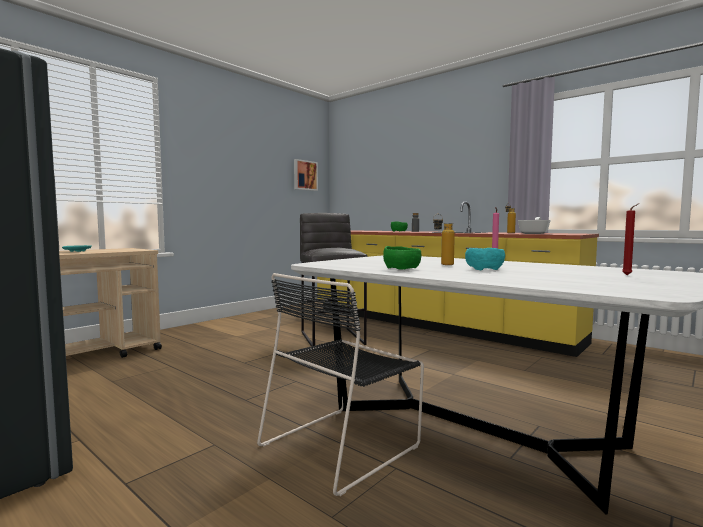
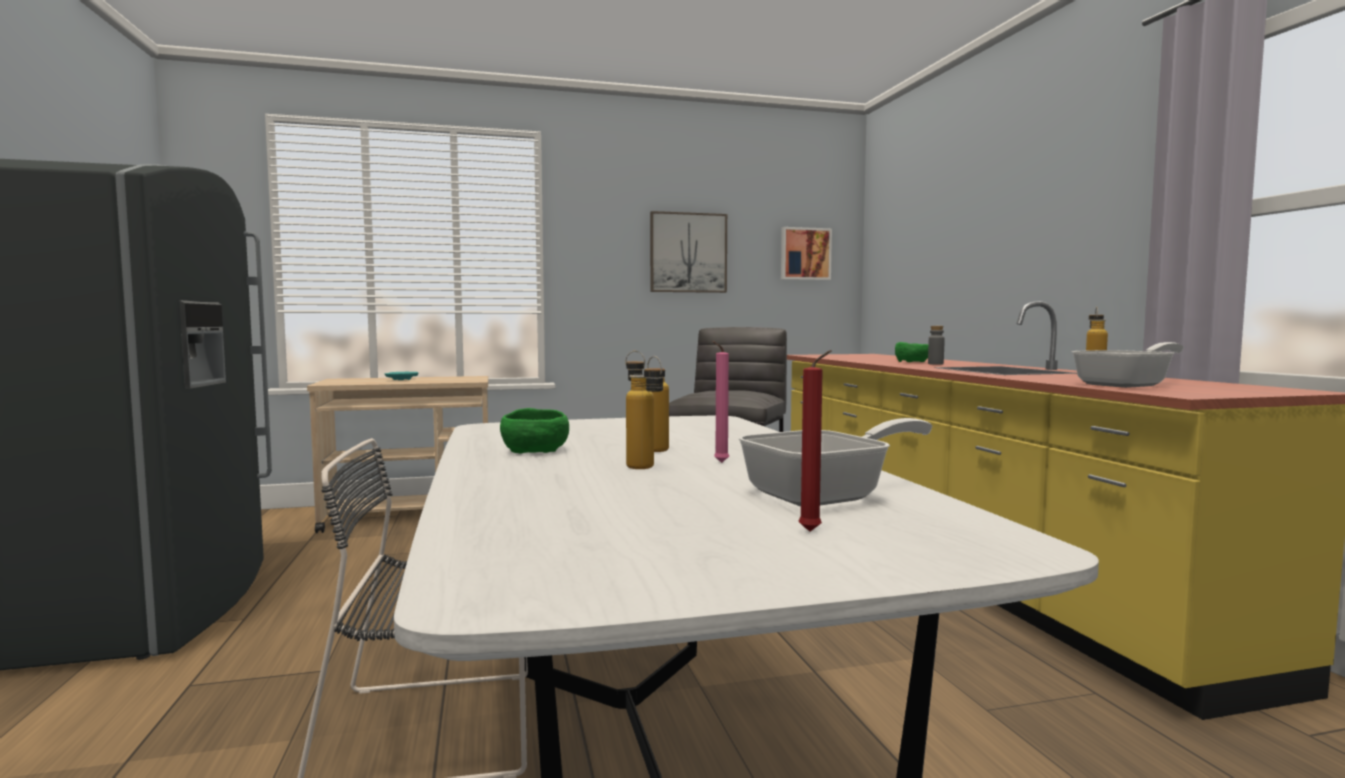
camera: 35 degrees right, 0 degrees up
turquoise bowl [465,248,505,270] -> bottle [626,356,665,469]
none -> picture [650,211,727,293]
none -> frying pan [739,418,932,506]

